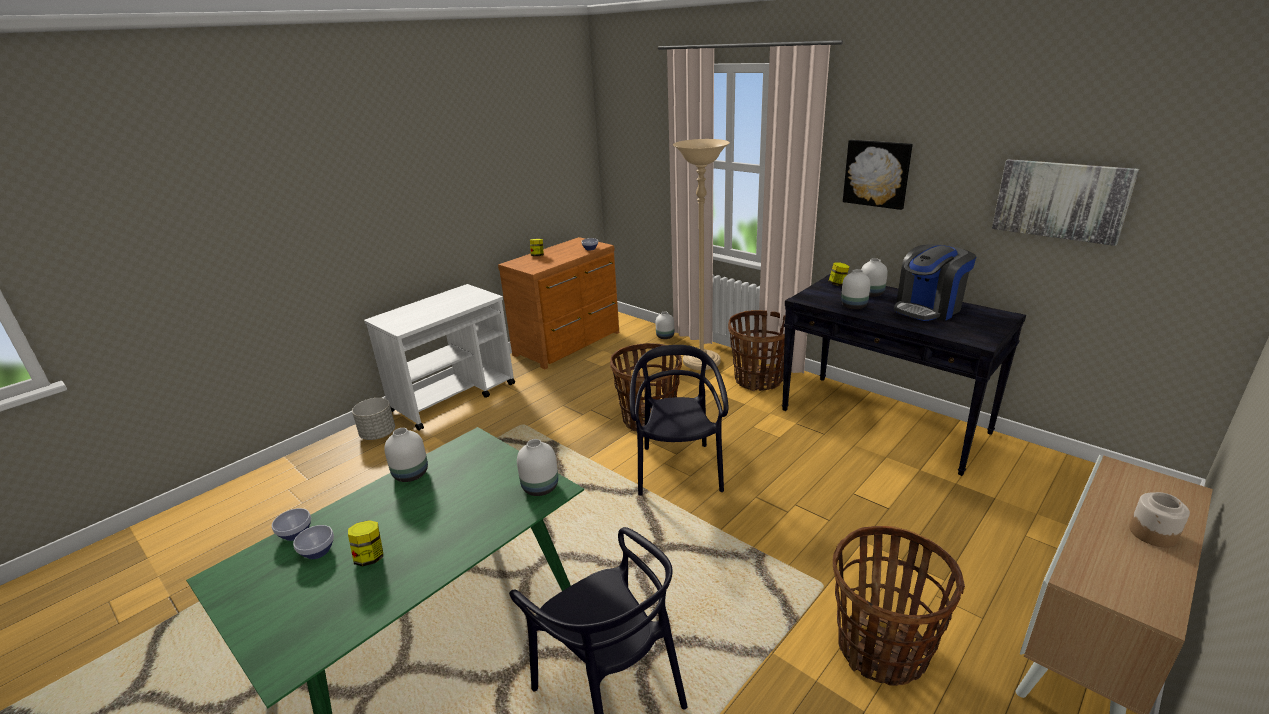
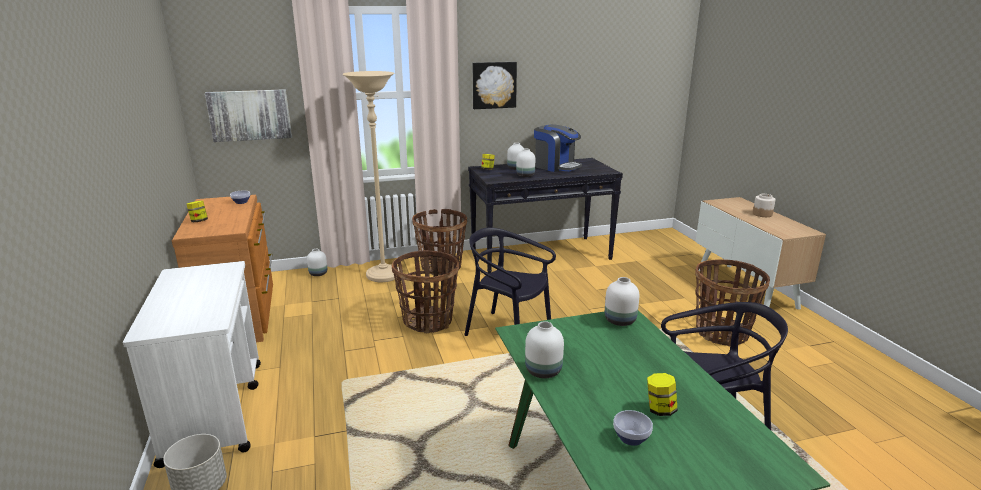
camera: 60 degrees left, 5 degrees down
bowl [272,508,311,541] -> none
coffee machine [894,244,976,321] -> coffee machine turned 45 degrees counterclockwise [534,124,582,172]
picture [992,159,1140,246] -> picture moved to [205,89,292,142]

